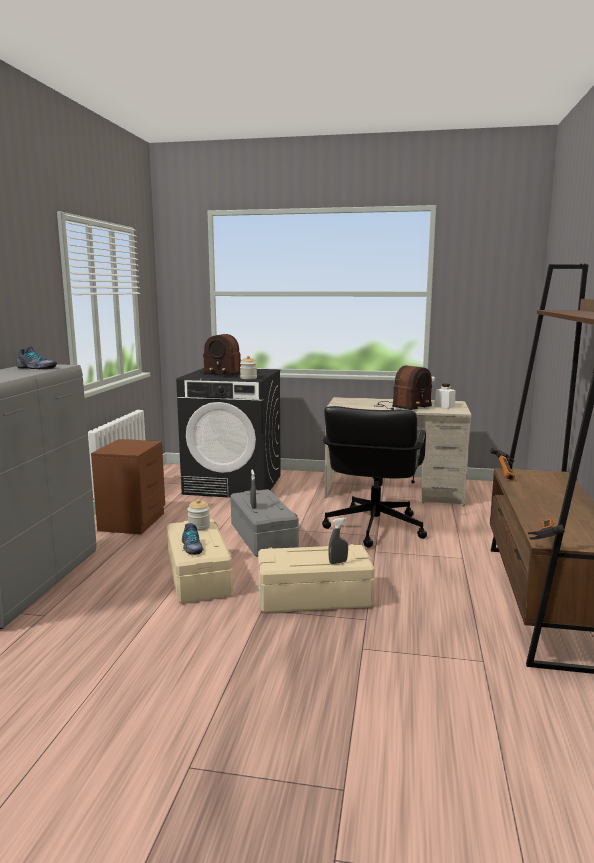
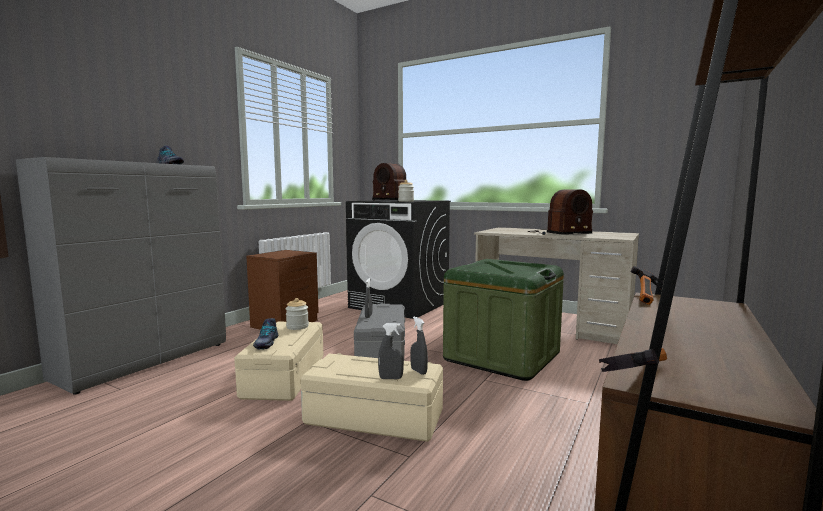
camera: 20 degrees right, 5 degrees down
black office chair [322,406,427,548] -> green storage box [443,259,564,381]
white jar [434,383,455,408] -> none
none -> grey spray bottle [410,317,428,375]

